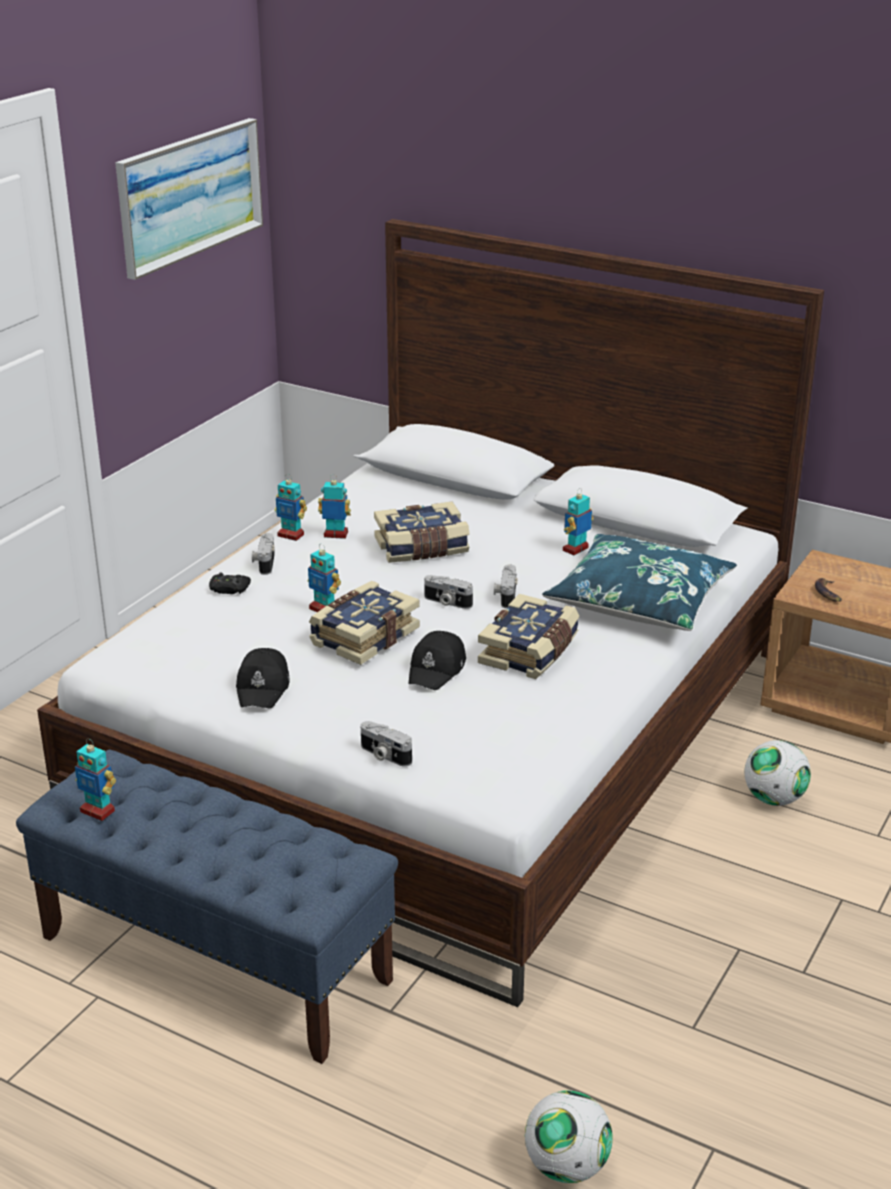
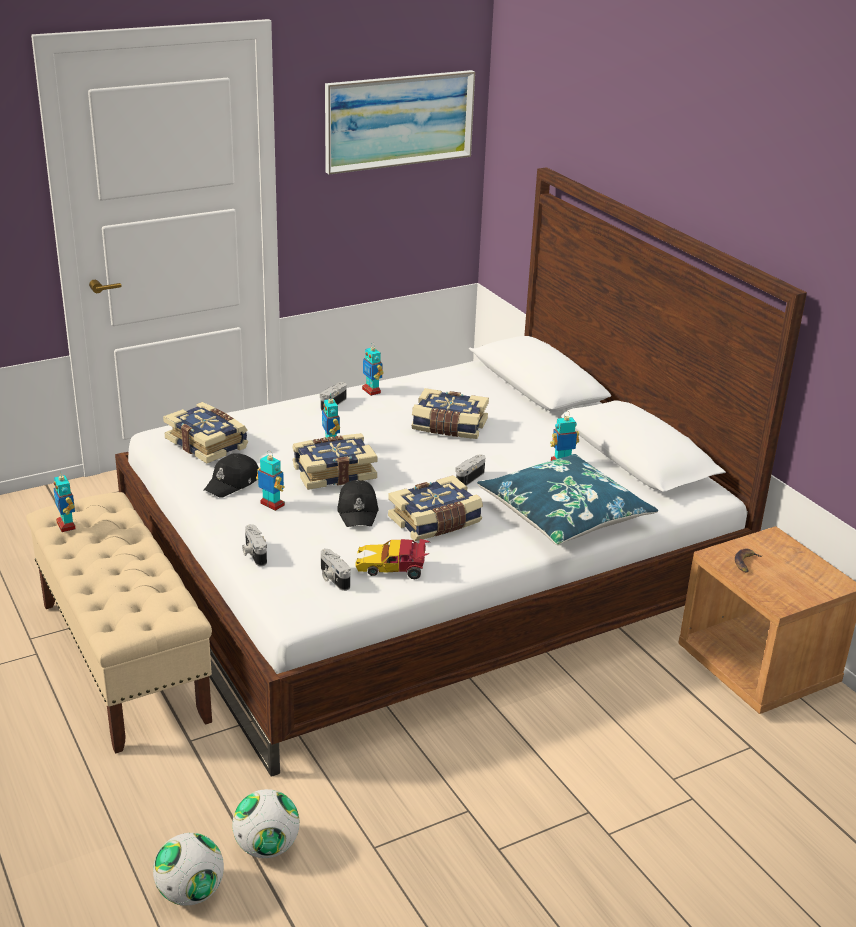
camera: 30 degrees right, 0 degrees up
blue bench [16,749,398,1064] -> beige bench [26,492,212,754]
black game controller [209,573,251,594] -> none
toy robot [318,474,351,539] -> toy robot moved to [256,450,285,511]
black cap [408,631,466,690] -> black cap turned 60 degrees counterclockwise [337,480,379,527]
camera [424,575,473,609] -> camera moved to [321,549,351,591]
football [744,740,811,806] -> football moved to [232,789,300,858]
none -> book [163,402,248,463]
none -> toy car [356,539,430,579]

